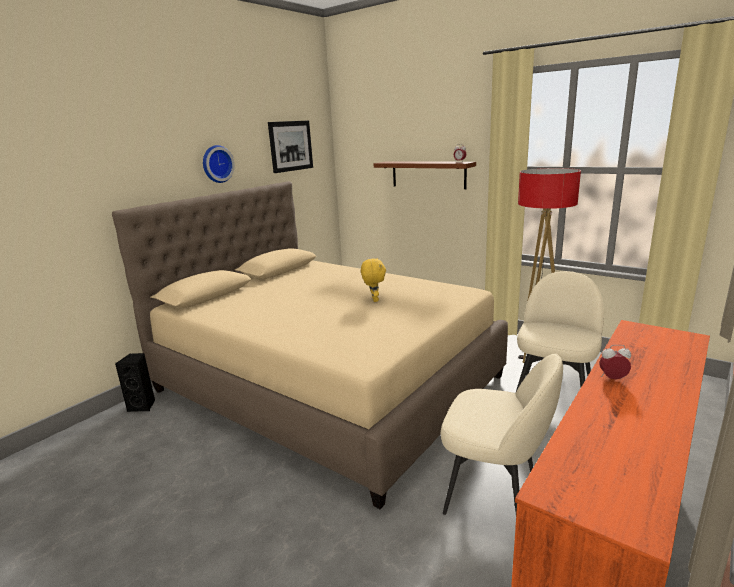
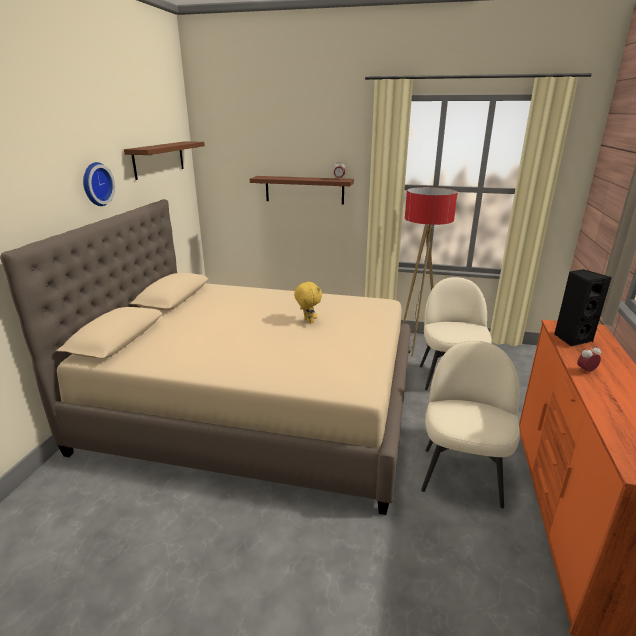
camera: 25 degrees left, 5 degrees up
black speaker [115,353,155,412] -> black speaker moved to [554,269,612,347]
picture [268,120,313,173] -> brown shelf [124,141,205,180]
beige chair [441,353,563,515] -> beige chair turned 75 degrees counterclockwise [421,341,520,508]

